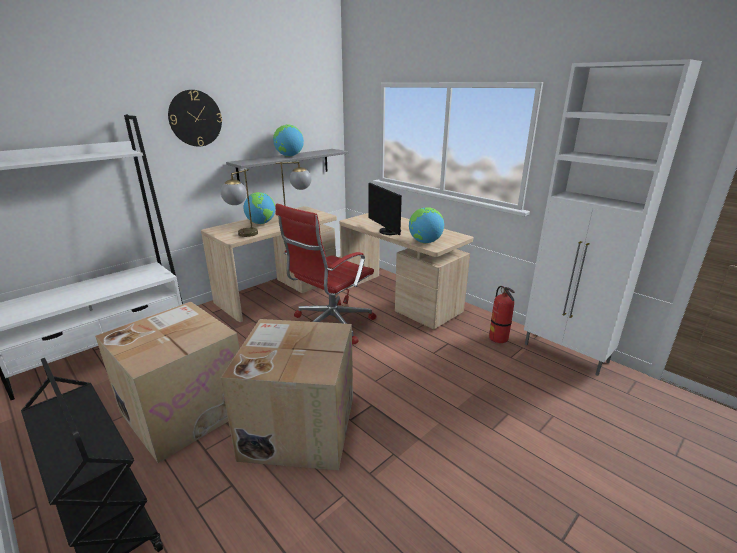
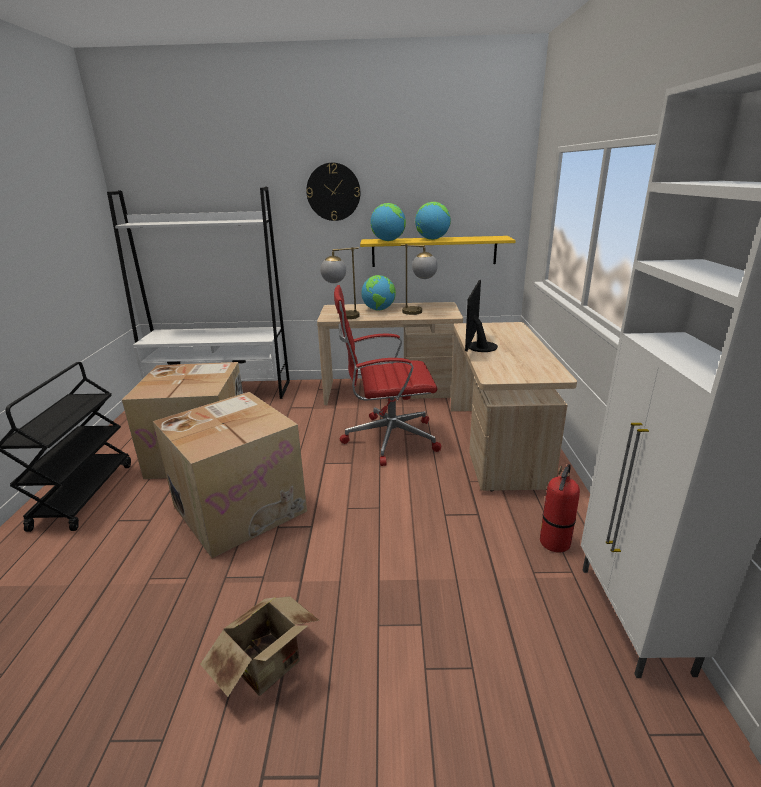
camera: 45 degrees right, 0 degrees up
grey shelf [226,149,349,181] -> yellow shelf [360,236,516,267]
globe [409,207,444,243] -> globe moved to [370,203,406,241]
none -> cardboard box [200,596,319,697]

